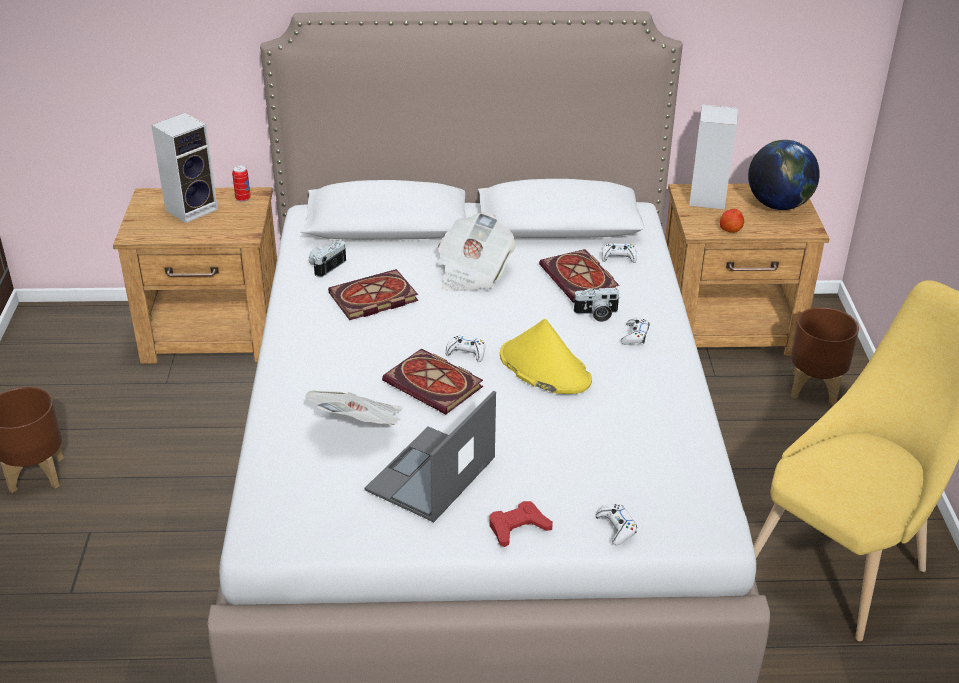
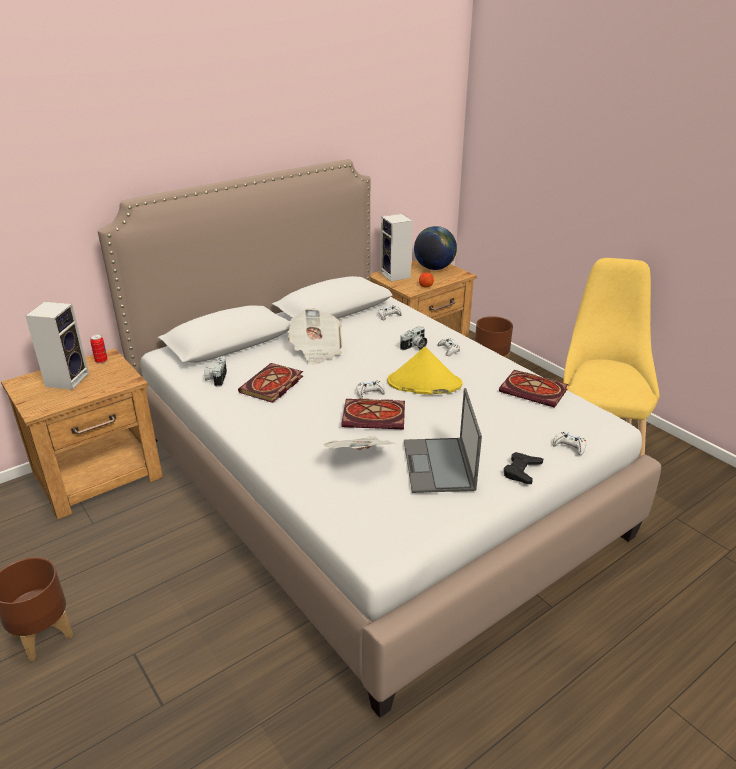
camera: 35 degrees left, 5 degrees down
red game controller [489,501,553,547] -> black game controller [504,452,543,484]
book [539,249,619,303] -> book moved to [499,370,568,408]

